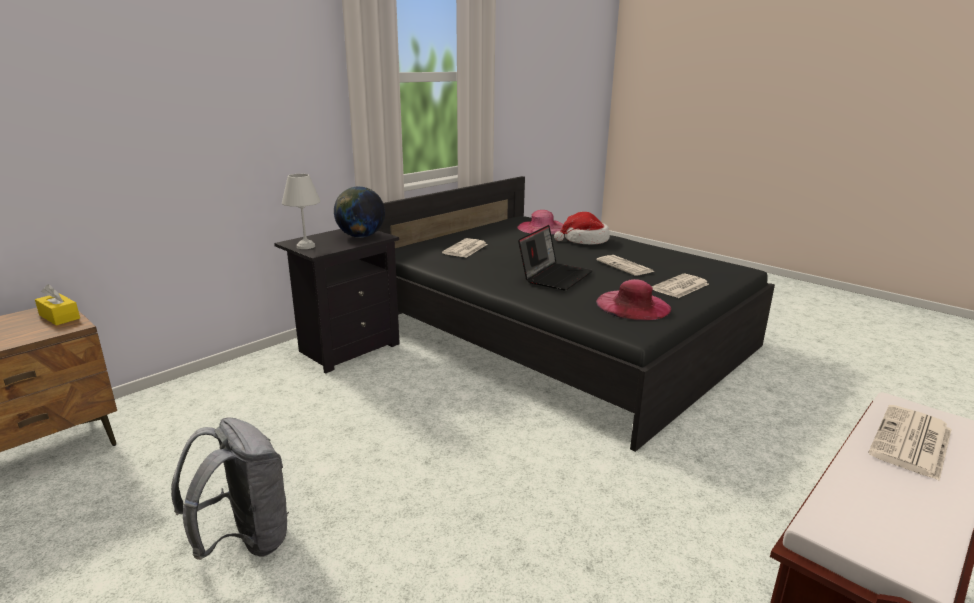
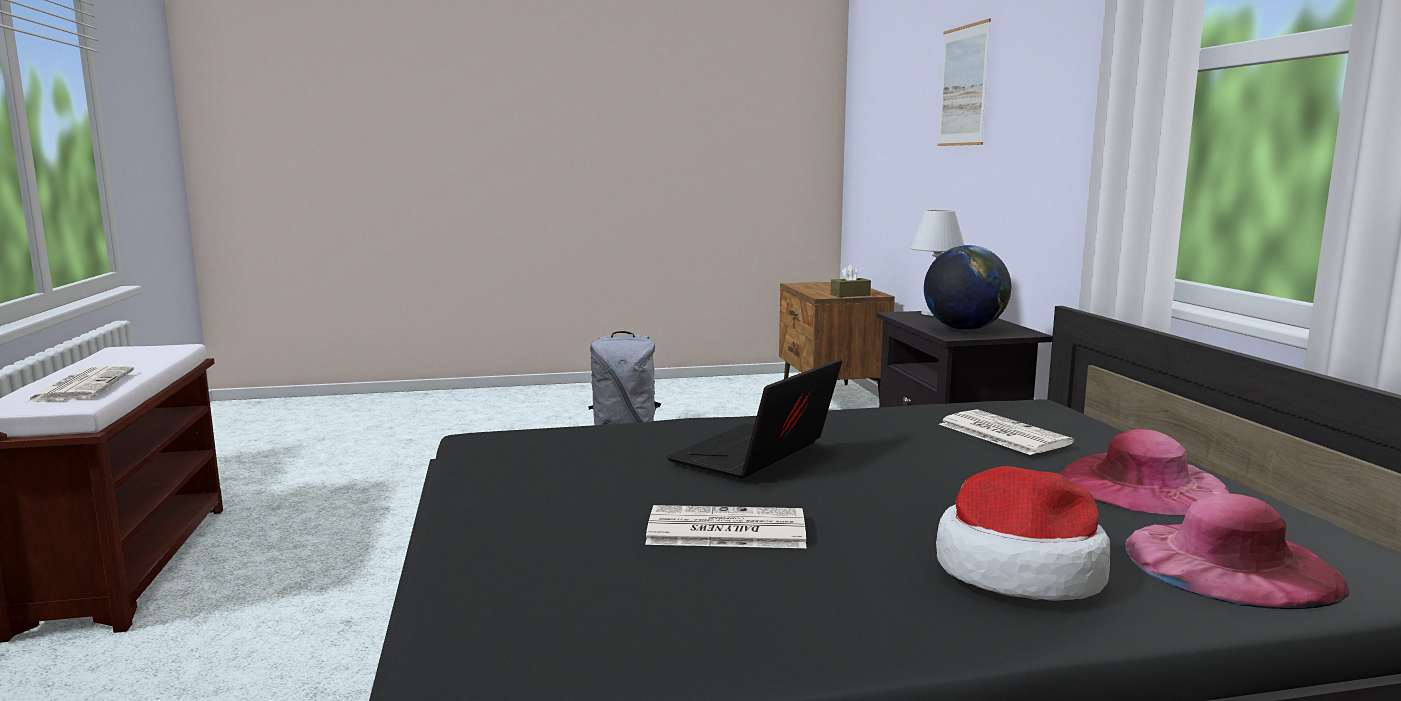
camera: 125 degrees right, 10 degrees down
yellow tissue box [35,285,80,325] -> brown tissue box [831,265,871,297]
laptop [518,225,593,291] -> laptop turned 60 degrees clockwise [666,359,842,479]
pink hat [596,279,671,320] -> pink hat moved to [1059,429,1230,515]
newspaper [651,274,709,298] -> none
none -> picture [938,19,991,146]

